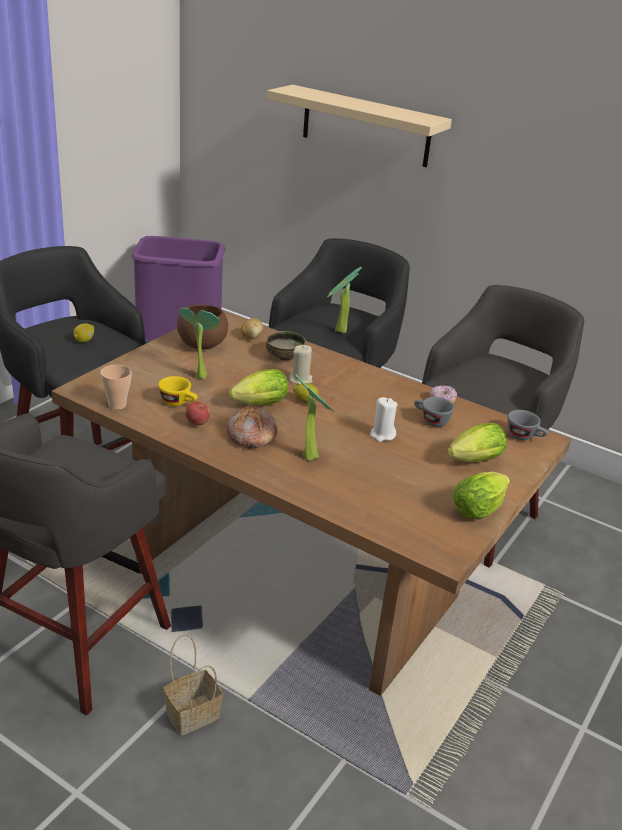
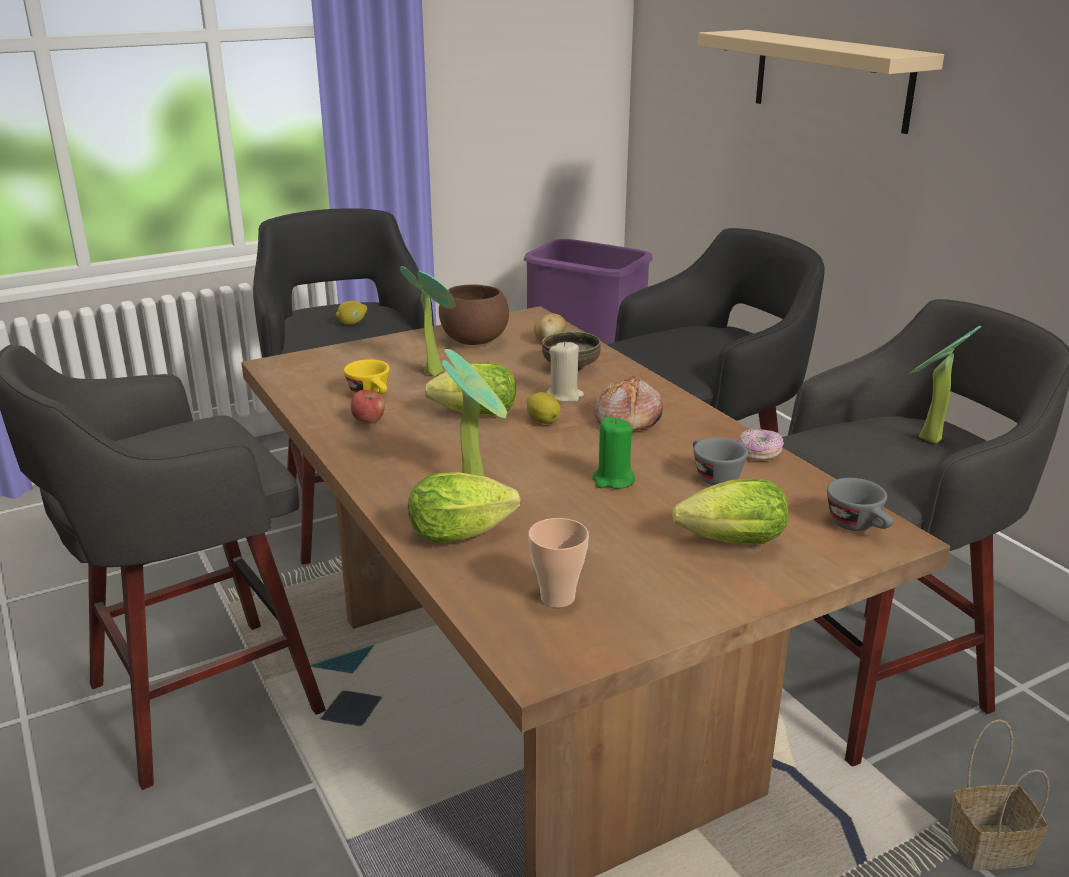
camera: 30 degrees right, 5 degrees down
cup [100,365,132,410] -> cup moved to [528,518,589,607]
basket [163,634,223,736] -> basket moved to [948,719,1050,870]
bread [227,404,277,449] -> bread moved to [594,375,663,430]
potted plant [327,267,362,333] -> potted plant moved to [908,326,981,444]
white candle [370,397,397,442] -> green candle [592,417,635,489]
lettuce [453,471,510,519] -> lettuce moved to [408,472,521,543]

